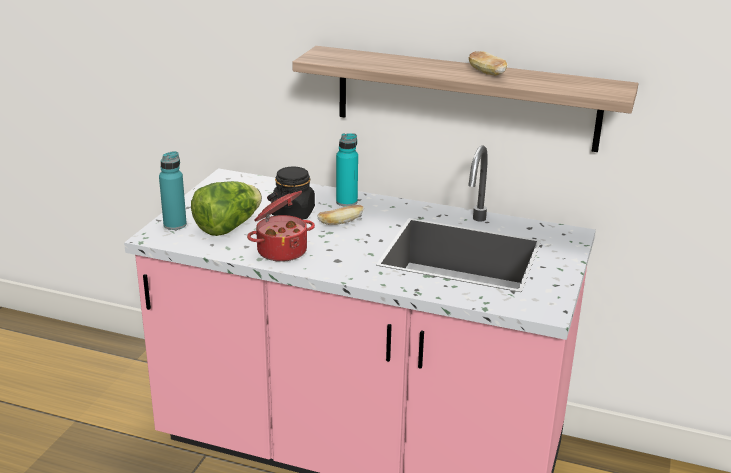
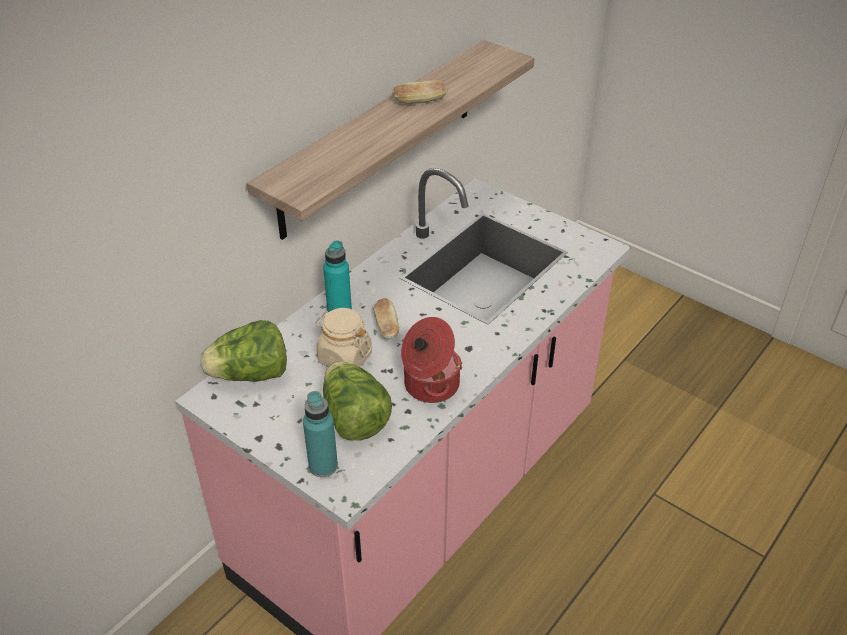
camera: 70 degrees left, 15 degrees up
black jar [271,166,315,220] -> beige jar [315,308,372,367]
none -> lettuce [200,320,287,382]

